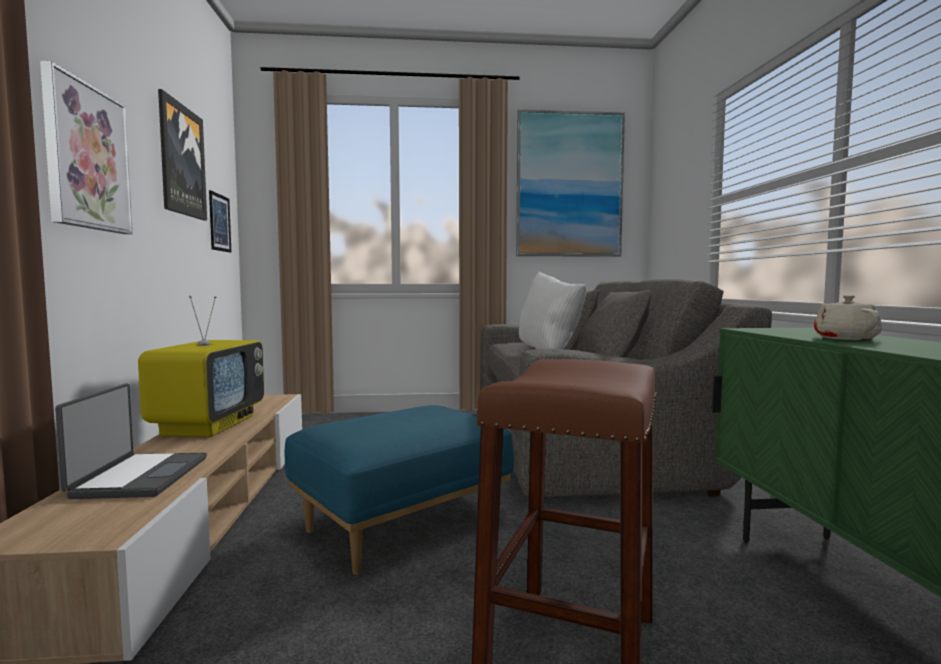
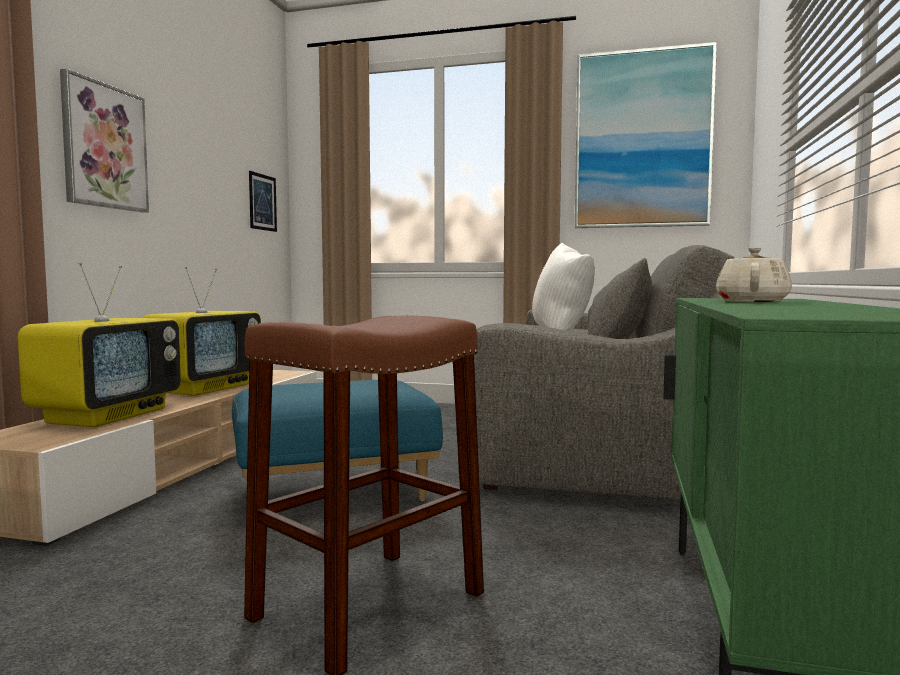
camera: 20 degrees right, 0 degrees up
laptop [55,384,207,499] -> television [18,262,181,427]
picture [158,89,207,221] -> none

